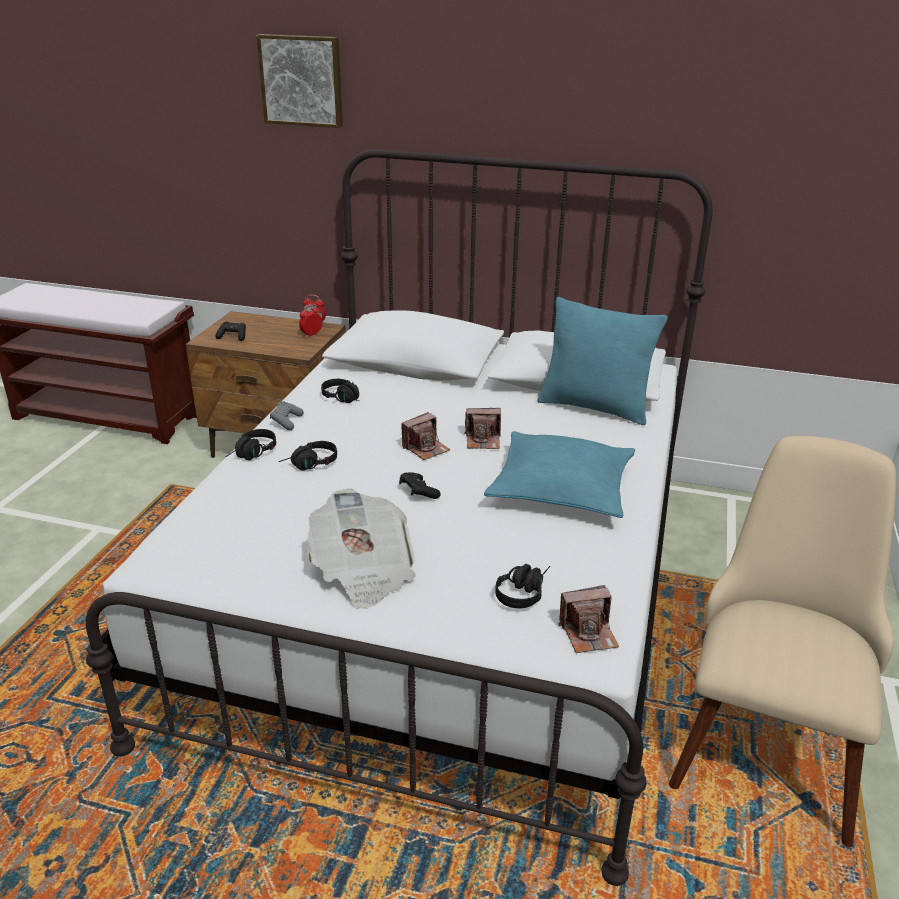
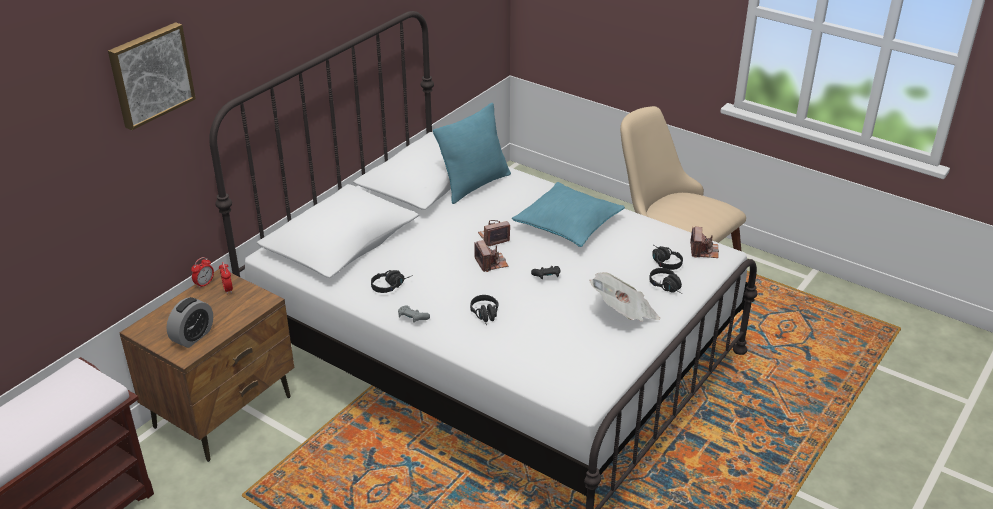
camera: 70 degrees left, 5 degrees up
black game controller [215,322,246,341] -> alarm clock [166,297,213,348]
black headphones [226,429,276,460] -> black headphones moved to [649,268,682,294]
camera [464,408,501,449] -> camera turned 135 degrees counterclockwise [478,220,510,246]

